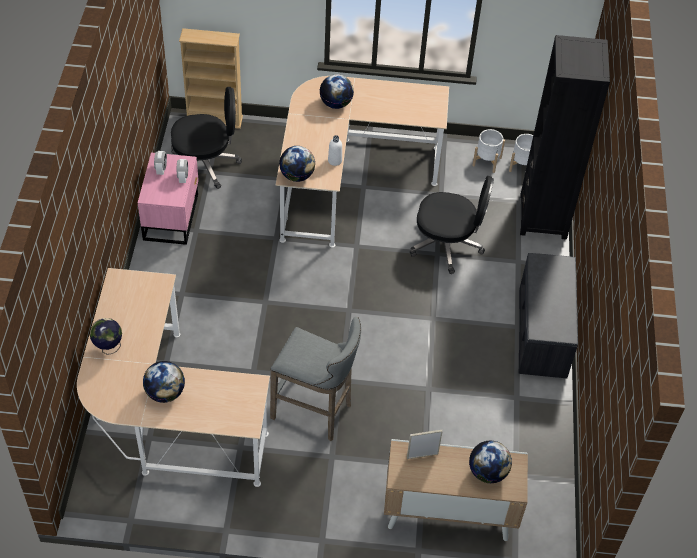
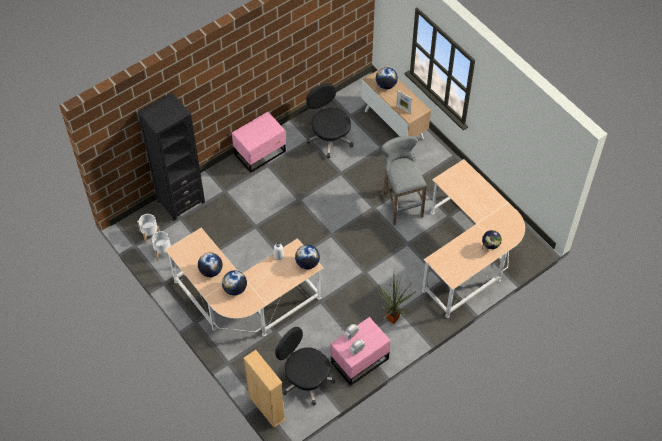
camera: 130 degrees left, 5 degrees up
globe [143,361,185,403] -> globe moved to [198,252,223,277]
black office chair [410,176,494,274] -> black office chair moved to [306,83,354,158]
grey bench [519,253,578,378] -> pink nightstand [232,112,286,173]
none -> potted plant [375,273,416,324]

